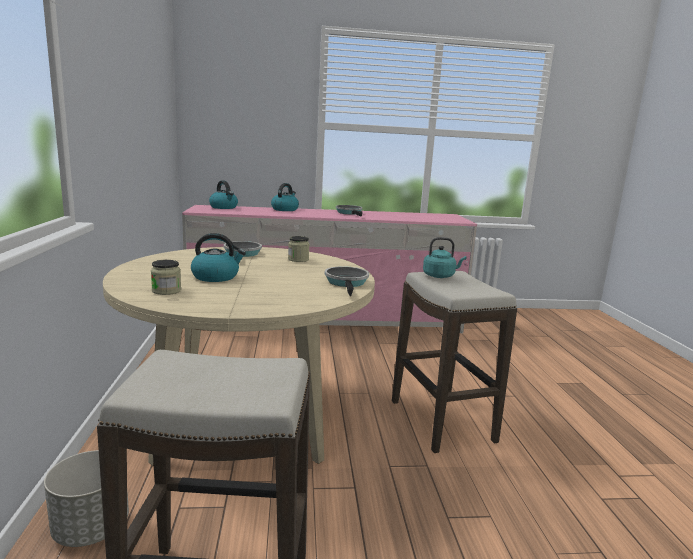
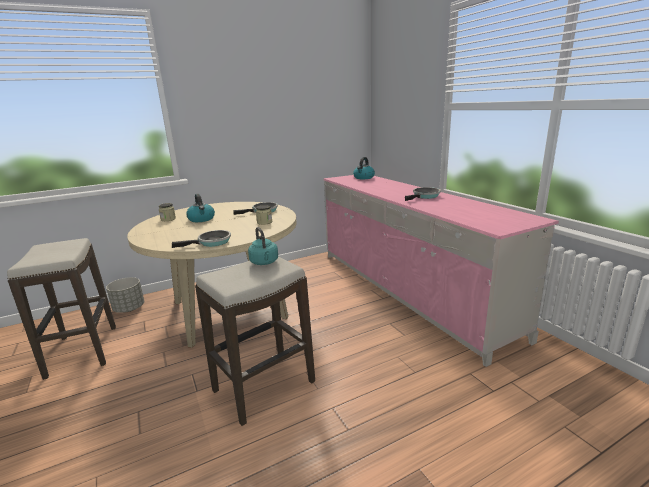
camera: 70 degrees right, 5 degrees up
kettle [271,183,299,211] -> none

